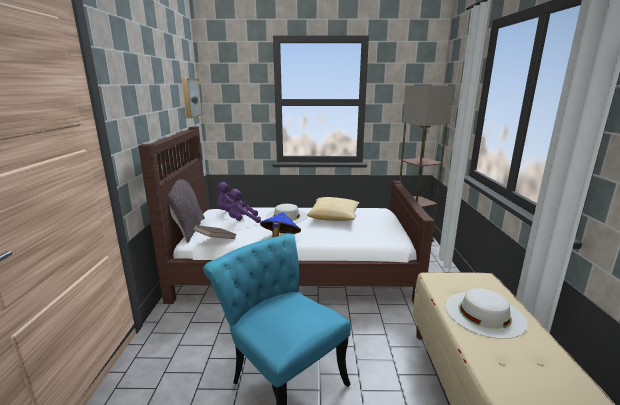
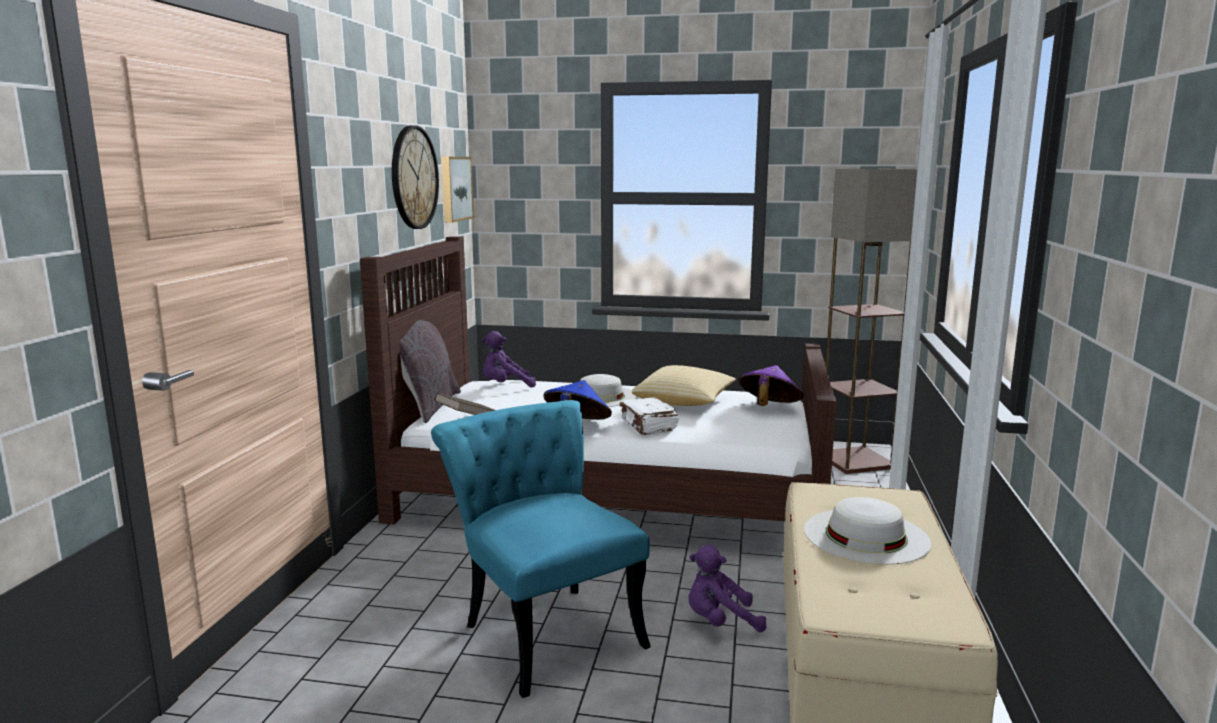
camera: 10 degrees right, 5 degrees down
purple plush toy [227,189,261,223] -> purple plush toy moved to [688,545,766,632]
none -> wall clock [392,125,439,229]
none -> white book [620,397,679,435]
none -> purple hat [738,365,804,406]

